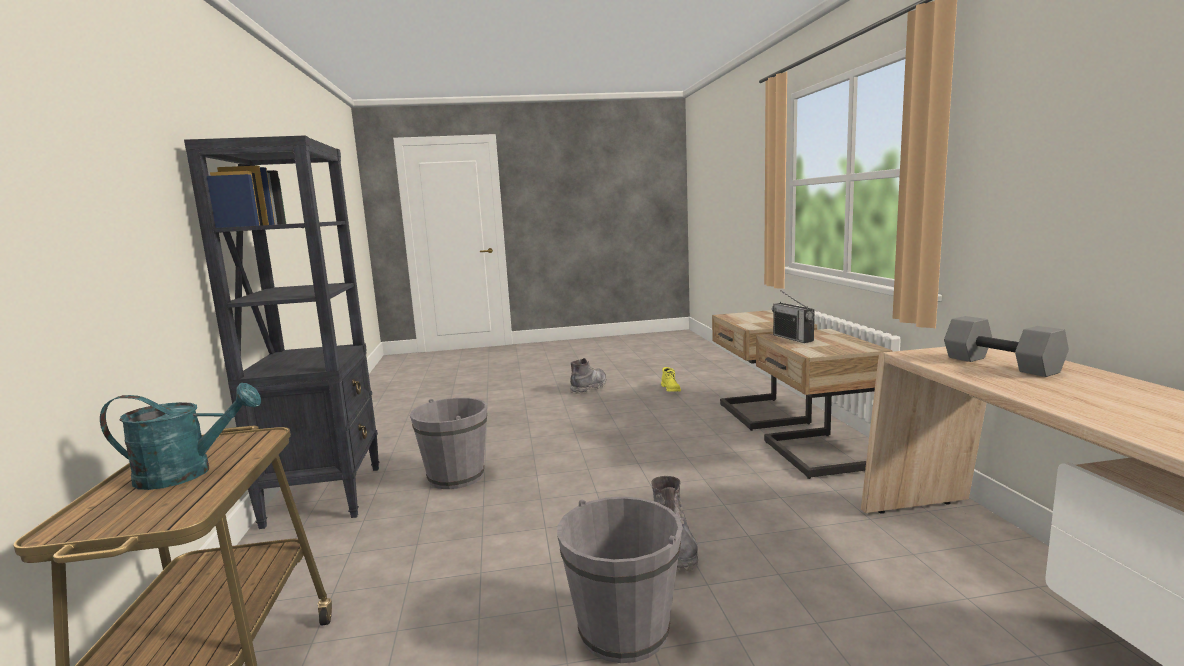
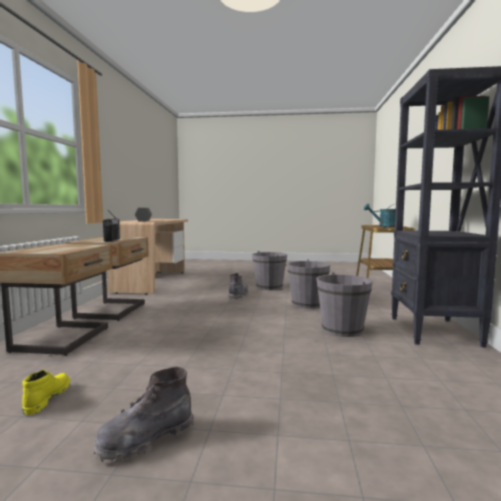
camera: 165 degrees left, 5 degrees down
none -> grey bucket [287,259,330,309]

